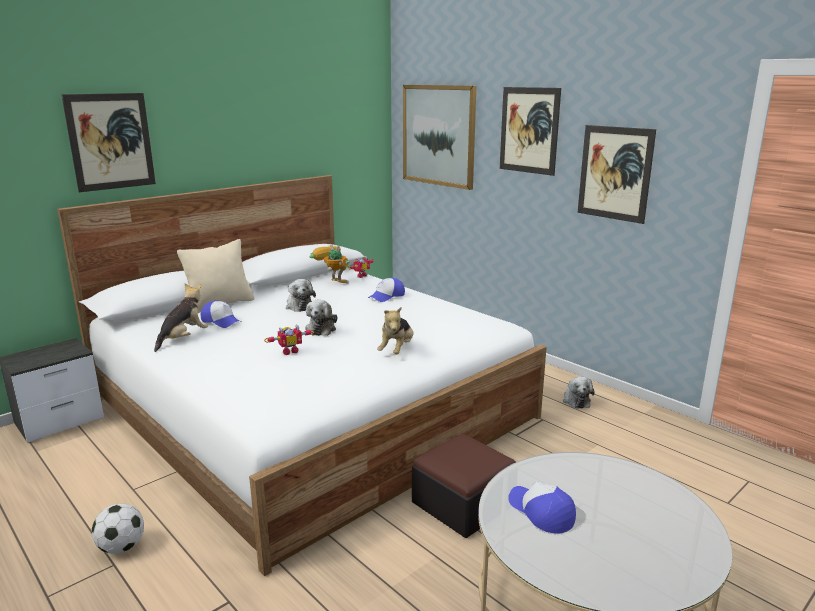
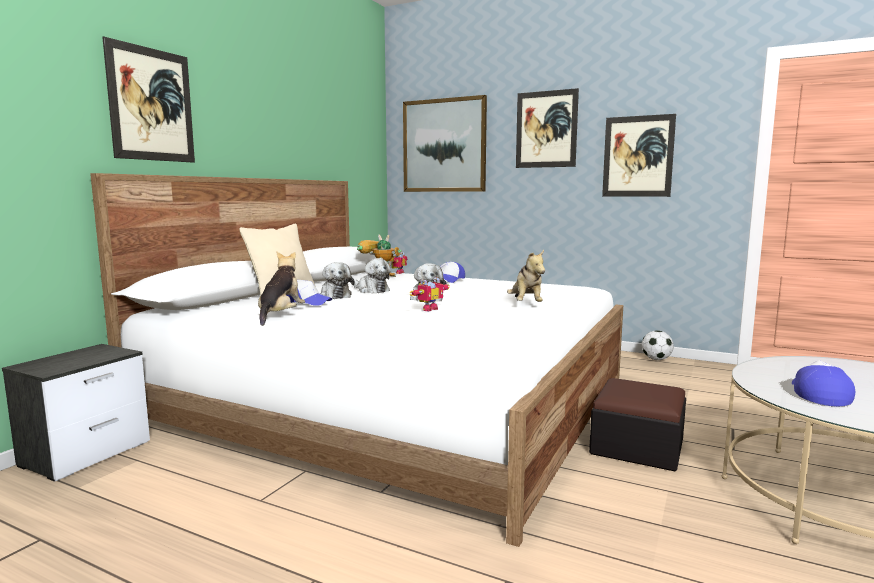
camera: 20 degrees left, 10 degrees down
football [92,504,144,554] -> football moved to [642,330,674,361]
cap [508,482,576,534] -> cap turned 75 degrees clockwise [792,360,855,406]
plush toy [563,377,595,409] -> plush toy moved to [320,262,355,299]

